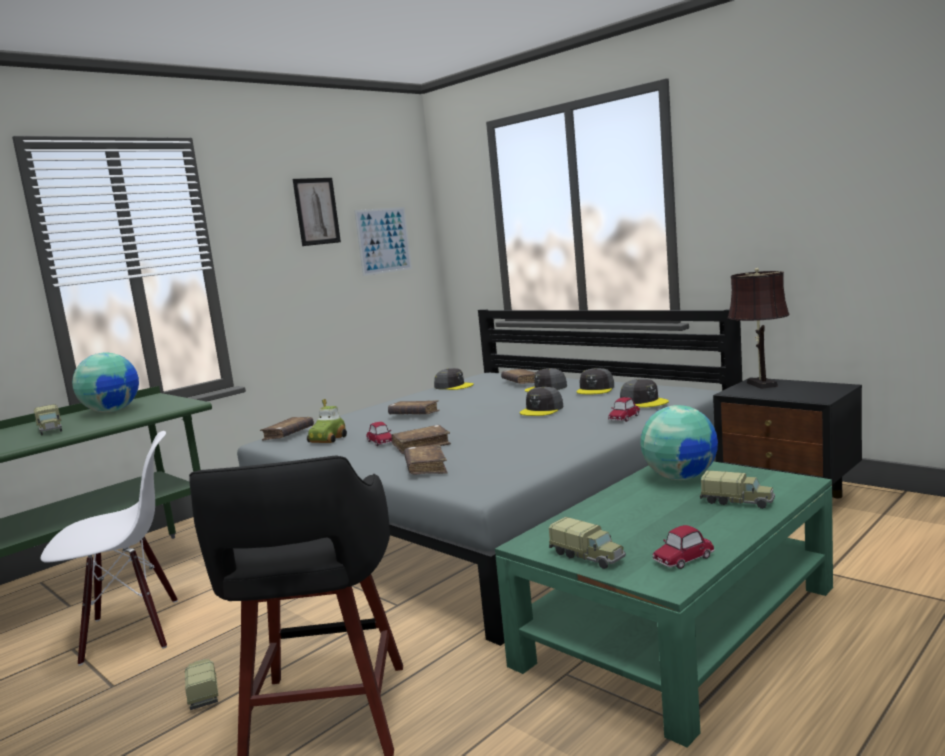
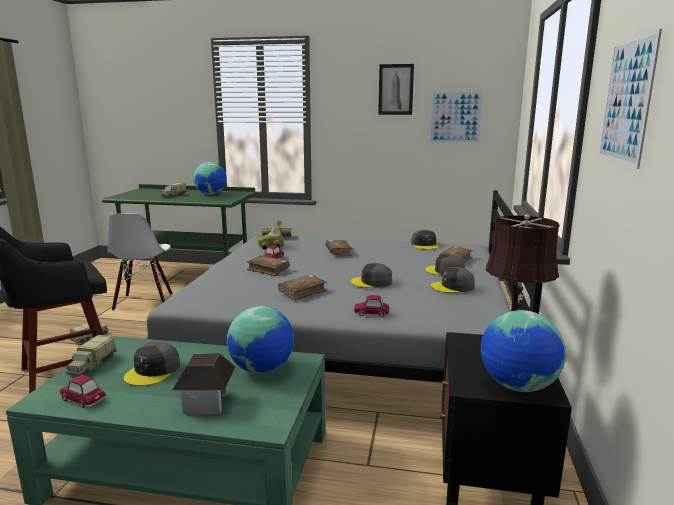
camera: 55 degrees right, 5 degrees up
white chair [40,431,178,666] -> white chair turned 45 degrees clockwise [107,213,173,311]
brown book [404,445,448,474] -> brown book moved to [278,275,327,300]
grey cap [620,379,669,408] -> grey cap moved to [124,341,180,386]
toy truck [700,470,775,509] -> toy house [172,353,235,415]
none -> globe [481,310,566,392]
none -> picture [598,29,662,169]

